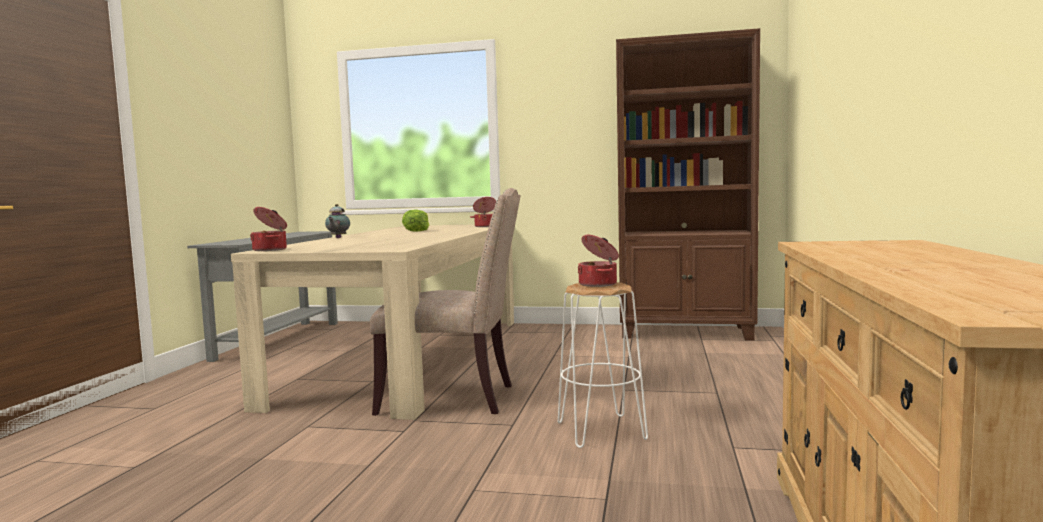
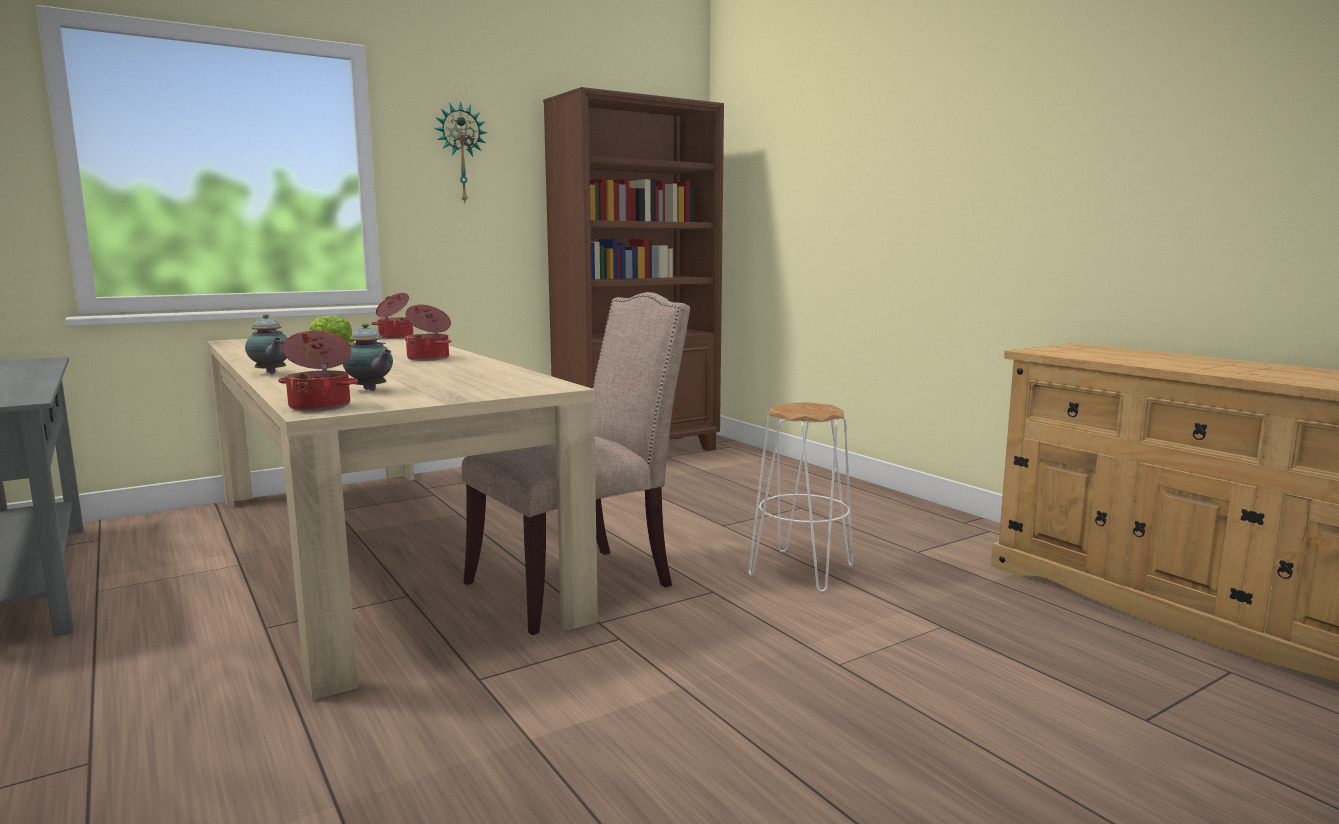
camera: 45 degrees left, 5 degrees up
cooking pot [578,235,619,287] -> cooking pot moved to [405,304,451,361]
none -> teapot [343,323,393,391]
none -> wall clock [435,101,488,203]

